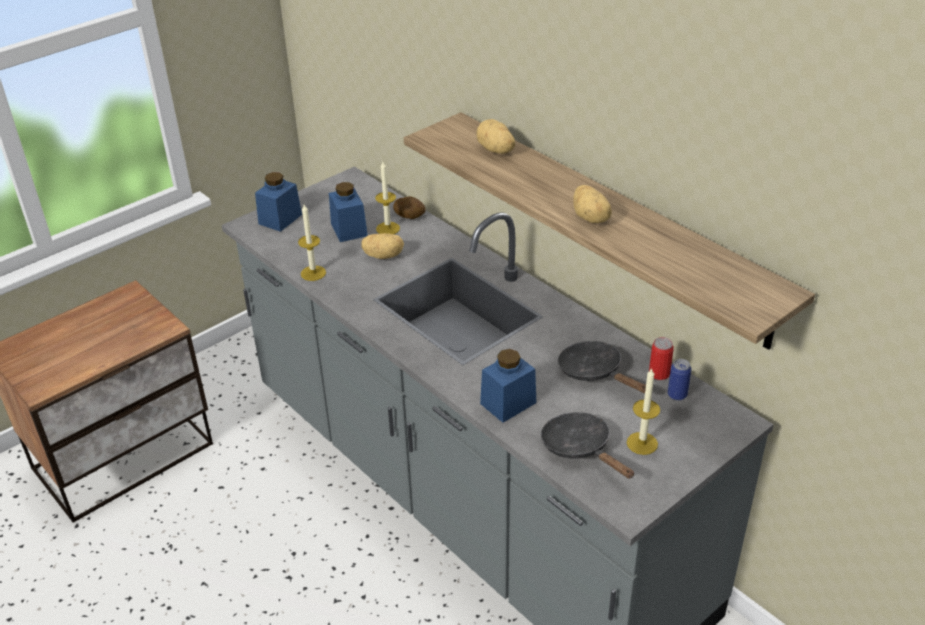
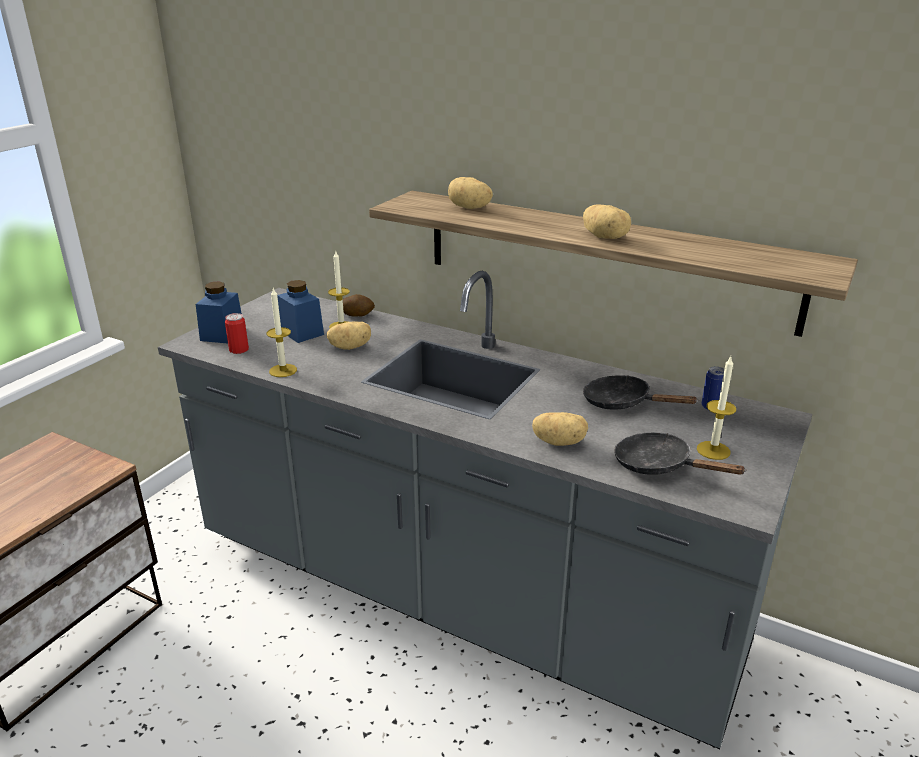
camera: 20 degrees left, 10 degrees down
blue jar [480,349,536,423] -> potato [532,412,588,446]
can [649,337,674,380] -> can moved to [225,313,249,354]

